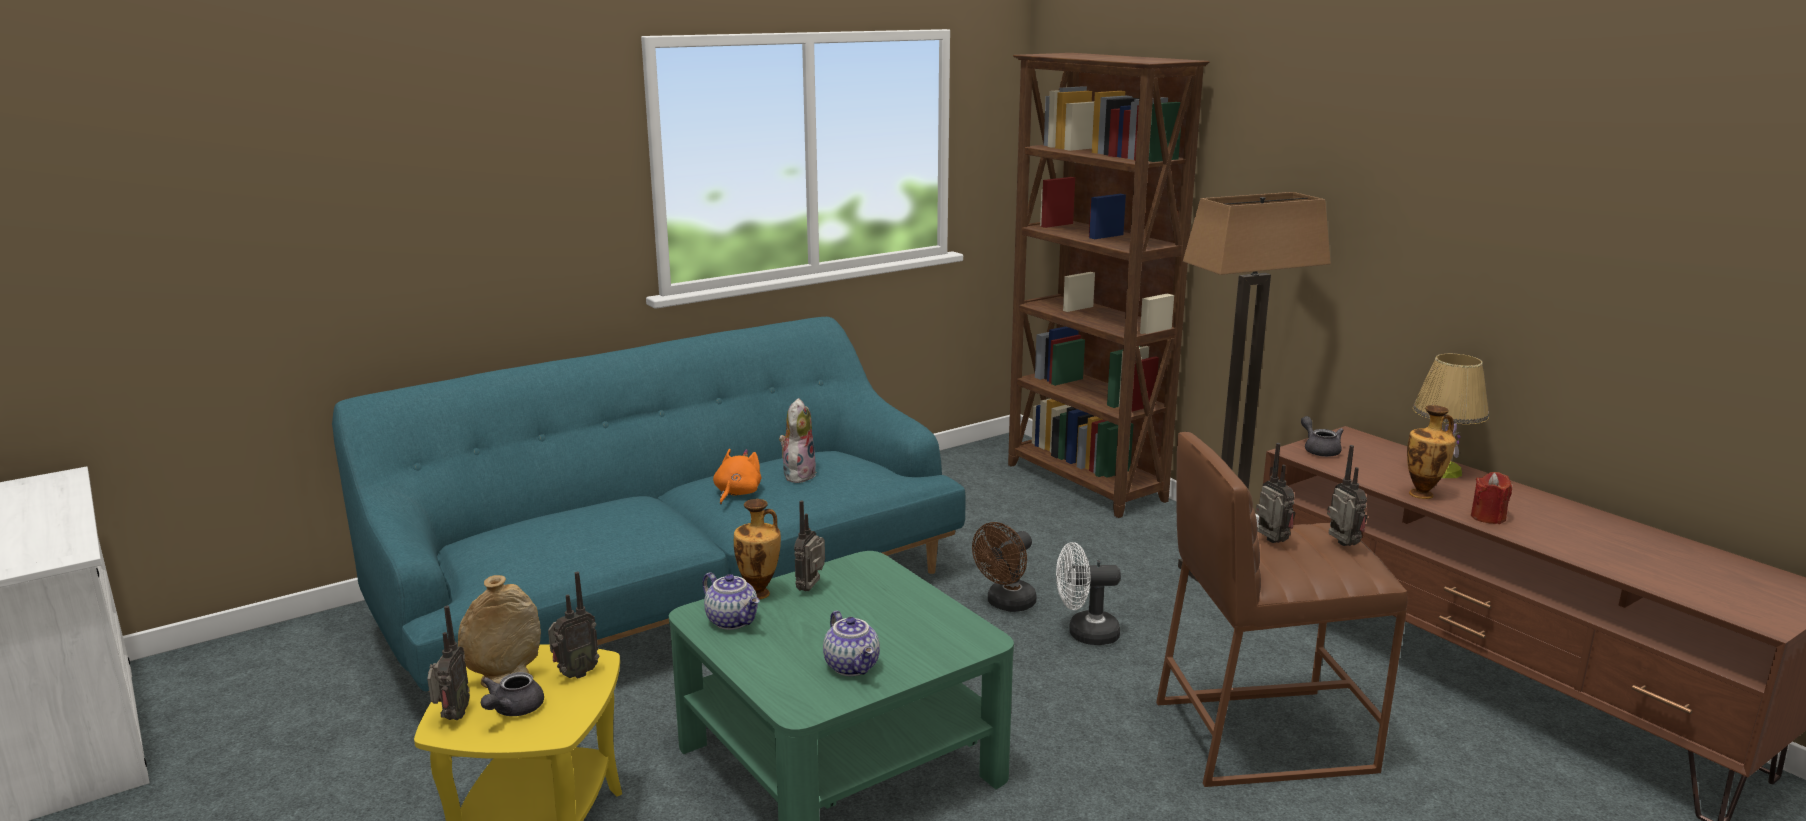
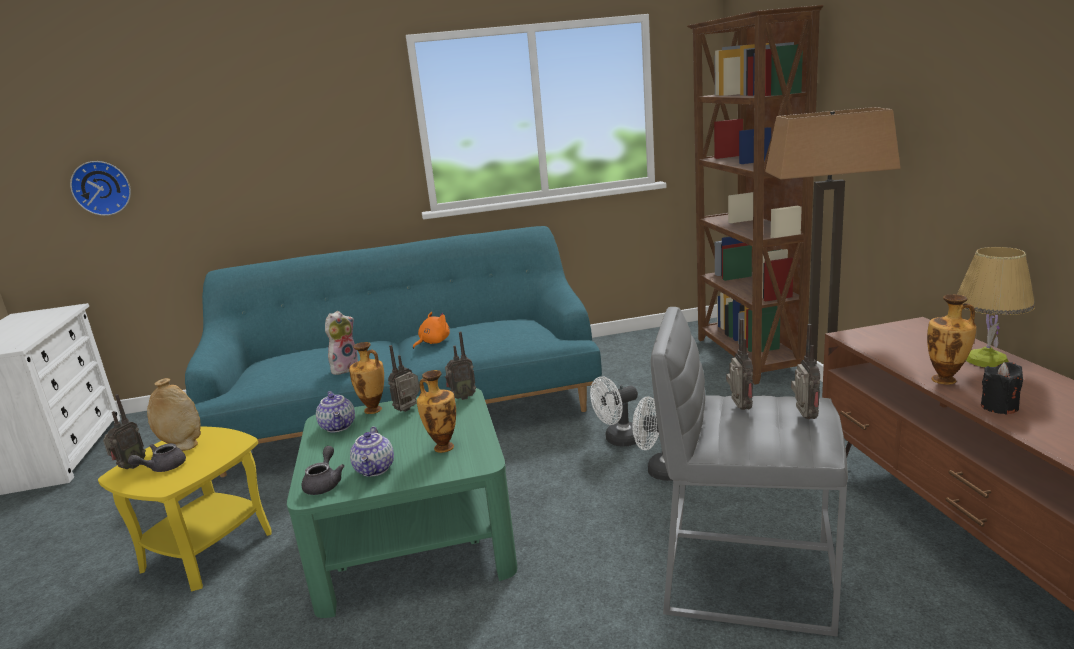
camera: 25 degrees right, 0 degrees up
radio [548,572,599,679] -> radio moved to [445,332,476,400]
plush toy [779,398,816,483] -> plush toy moved to [325,311,358,375]
brown fan [972,522,1037,612] -> white fan [590,376,640,446]
brown stool [1156,432,1407,787] -> grey stool [651,307,848,637]
grey teapot [1301,416,1344,457] -> grey teapot moved to [302,446,345,495]
red candle [1471,472,1512,524] -> black candle [981,362,1023,415]
none -> wall clock [70,161,131,216]
none -> vase [417,370,456,453]

